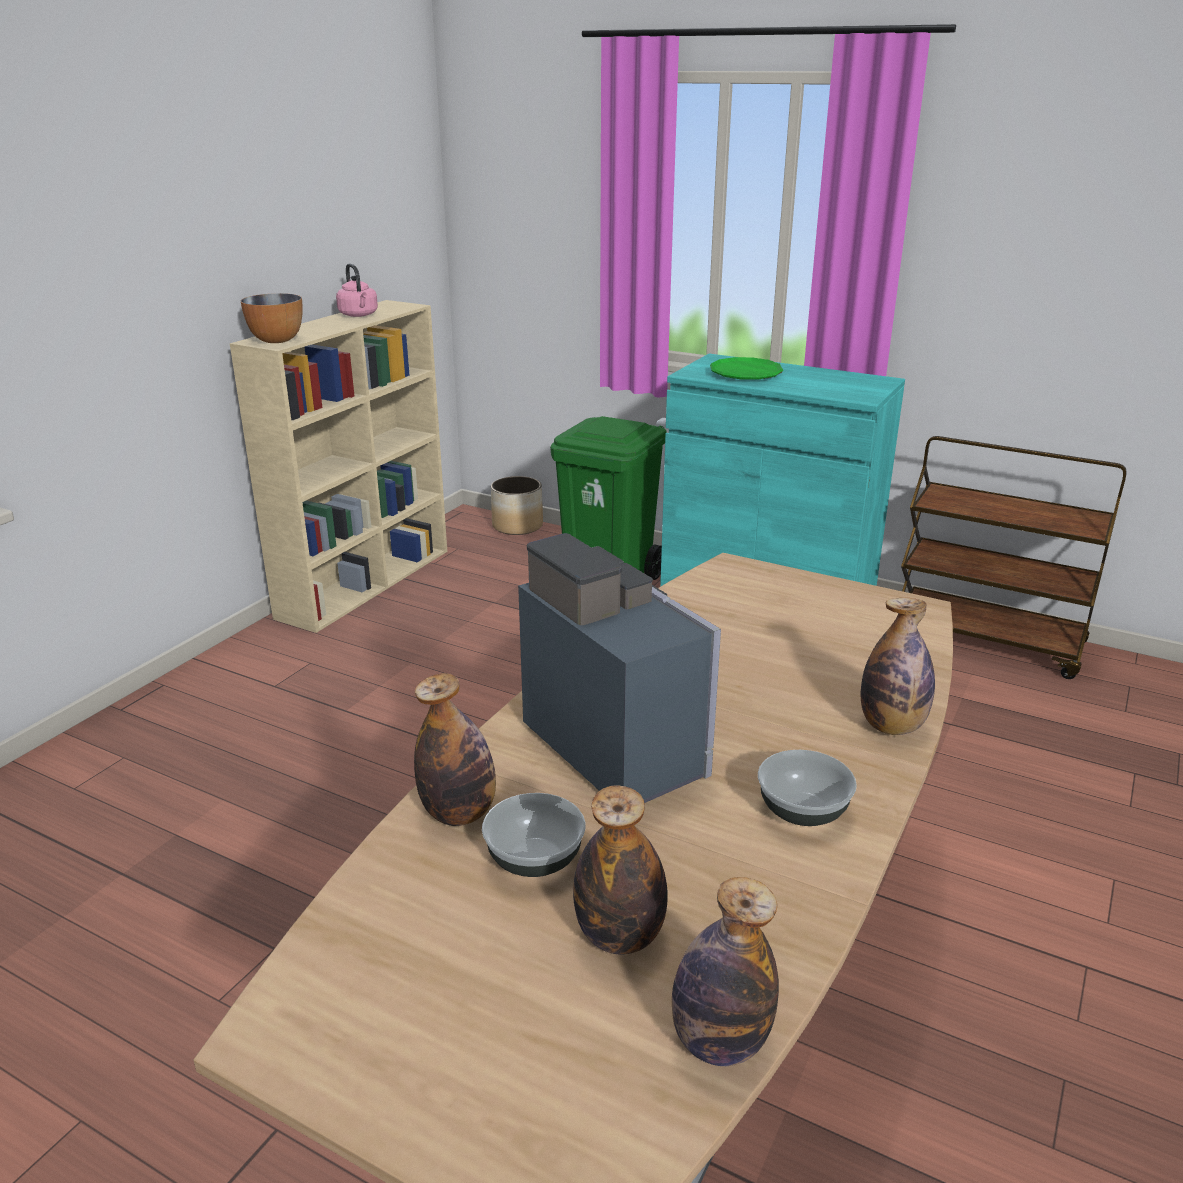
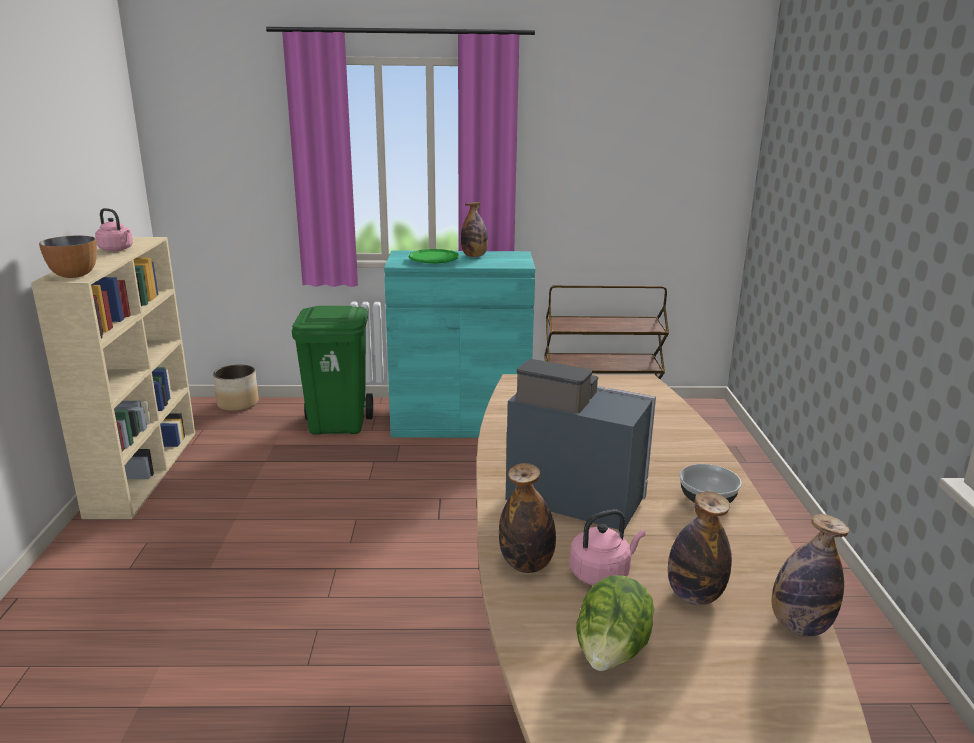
camera: 30 degrees left, 5 degrees down
bowl [482,793,586,877] -> pink kettle [569,509,645,585]
bottle [861,598,935,735] -> bottle moved to [461,202,488,257]
none -> lettuce [576,575,654,671]

